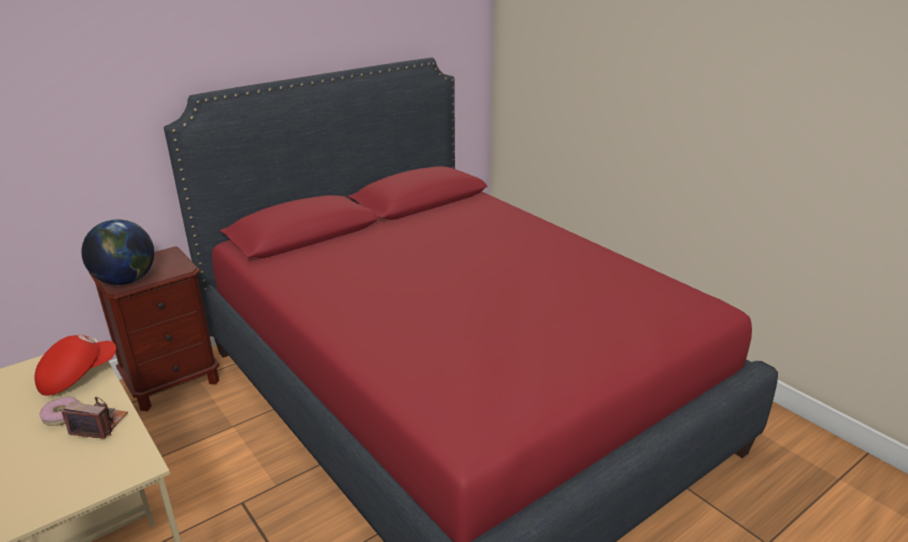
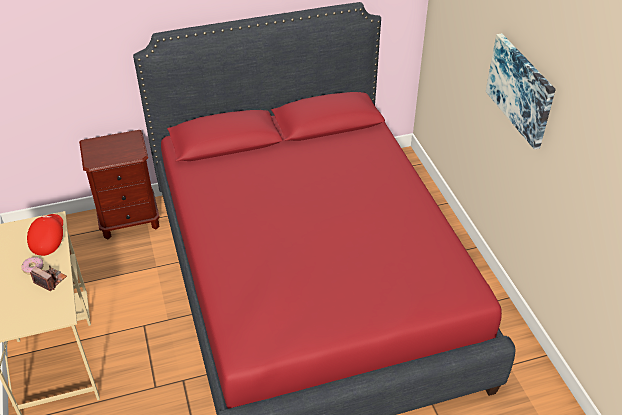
camera: 20 degrees right, 15 degrees up
red cap [34,335,116,396] -> red cap turned 60 degrees counterclockwise [27,214,63,256]
globe [81,220,154,285] -> none
none -> picture [486,33,556,150]

